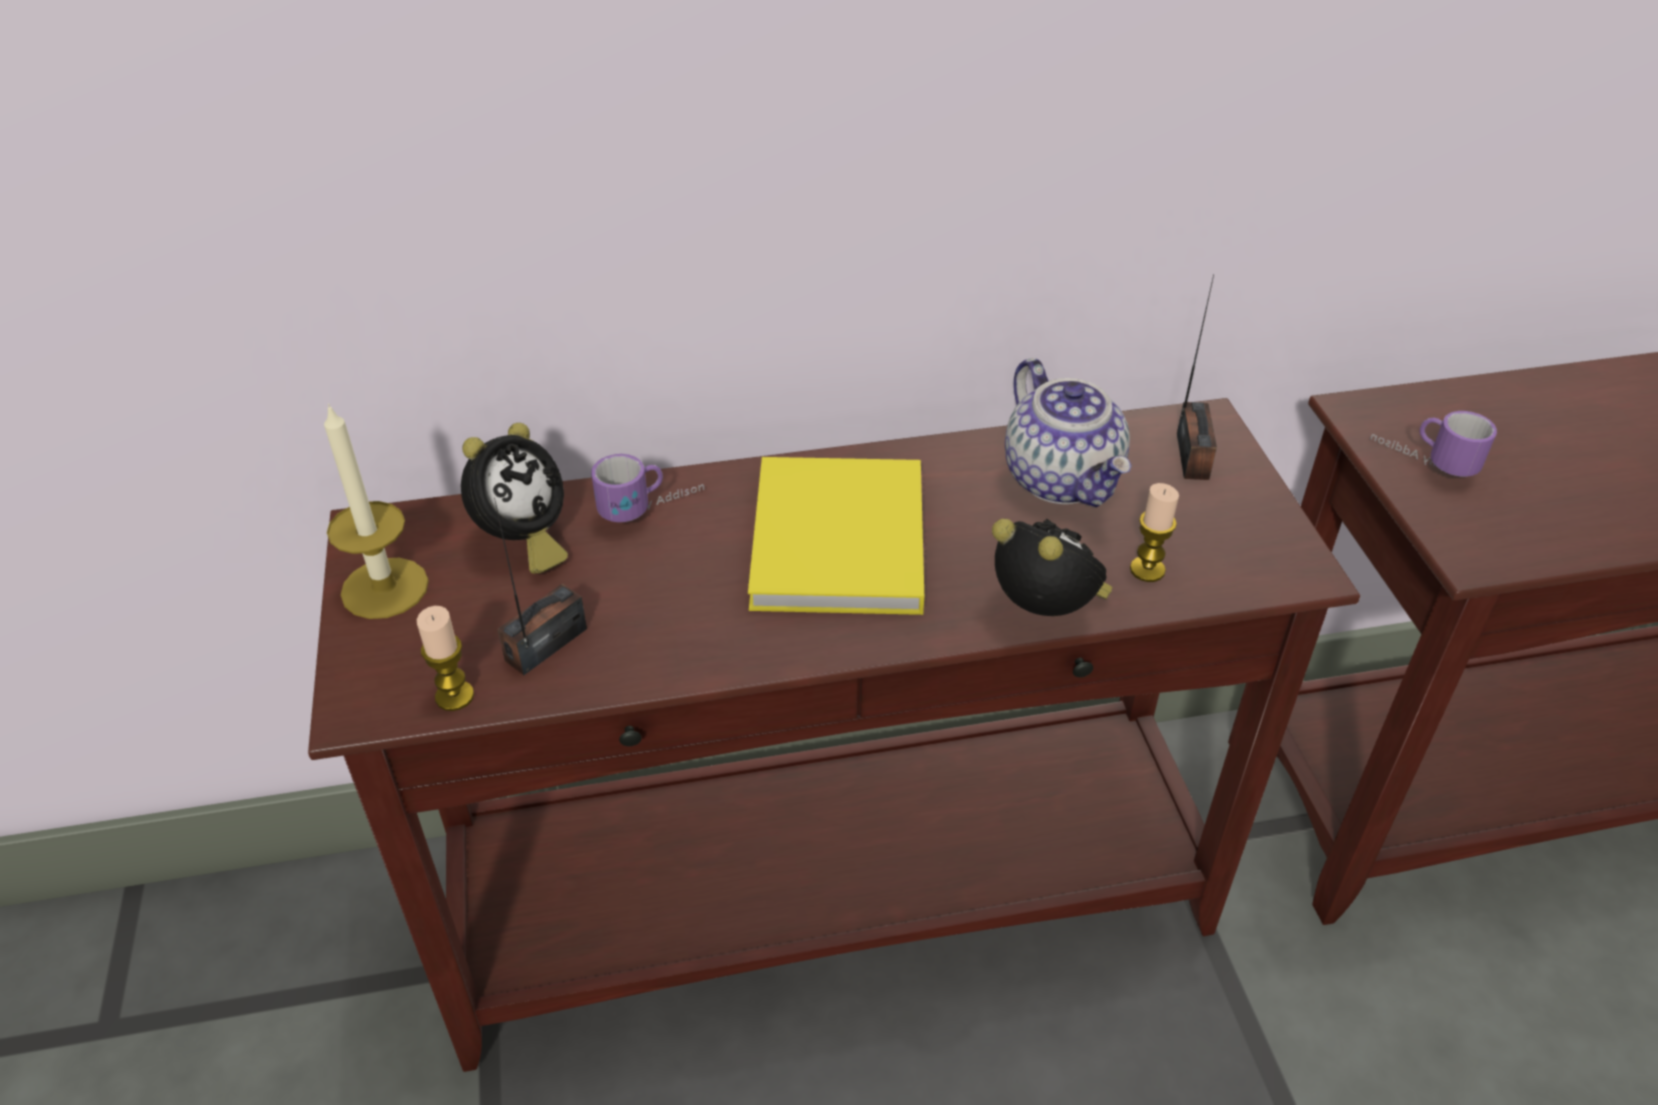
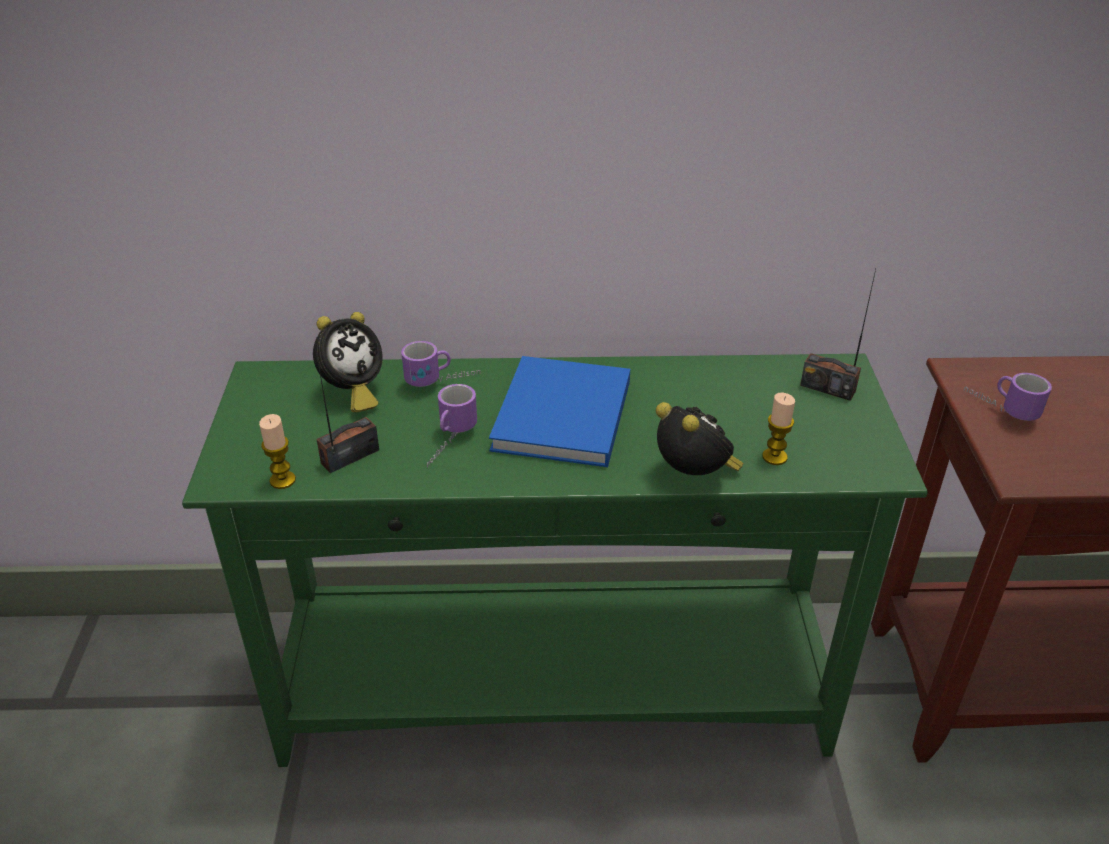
camera: 10 degrees right, 5 degrees down
brown console table [308,398,1360,1072] -> green console table [182,354,928,767]
candle [324,403,429,619] -> none
yellow book [748,457,924,615] -> blue book [489,356,630,467]
teapot [1005,358,1131,507] -> none
radio [1177,274,1217,480] -> radio turned 105 degrees clockwise [800,269,876,401]
none -> mug [427,384,477,468]

